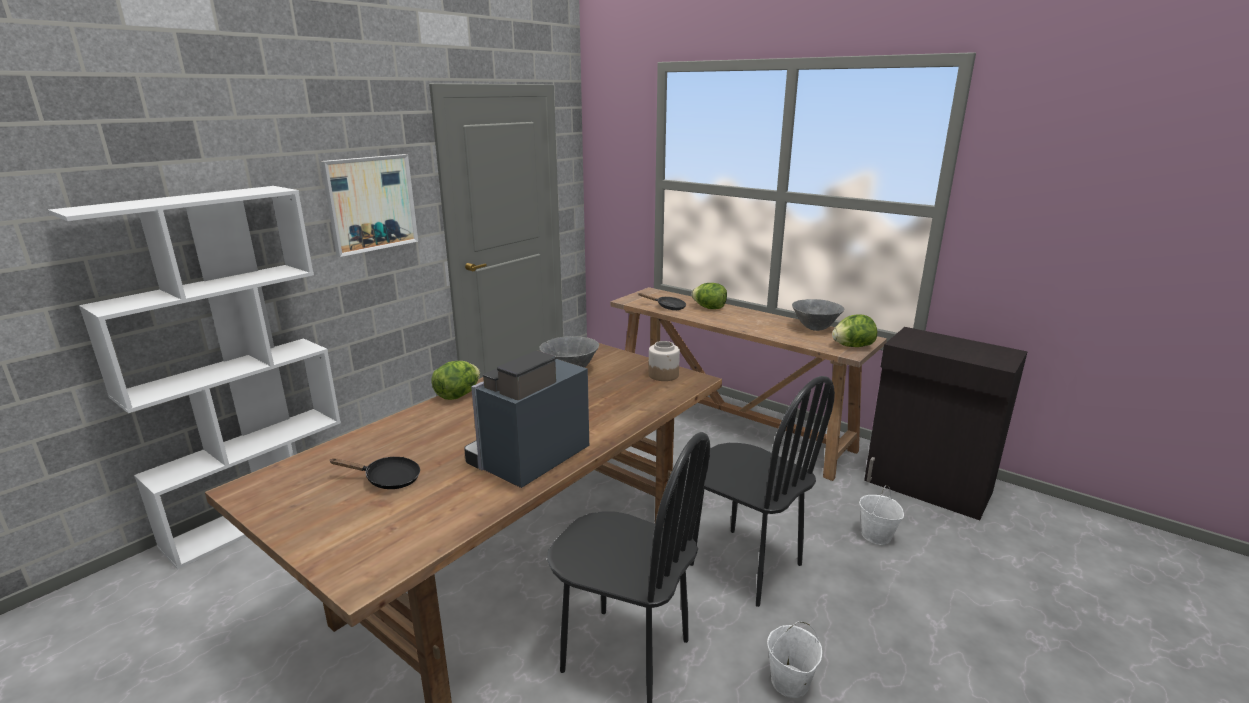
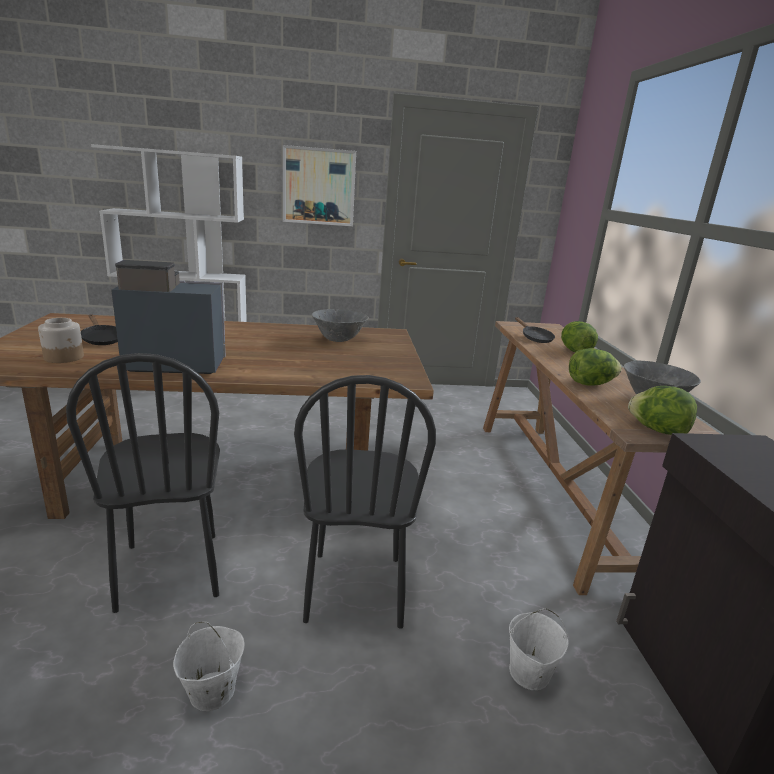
camera: 45 degrees right, 0 degrees up
lettuce [431,361,480,400] -> lettuce moved to [569,348,622,386]
jar [648,341,680,381] -> jar moved to [38,318,84,363]

